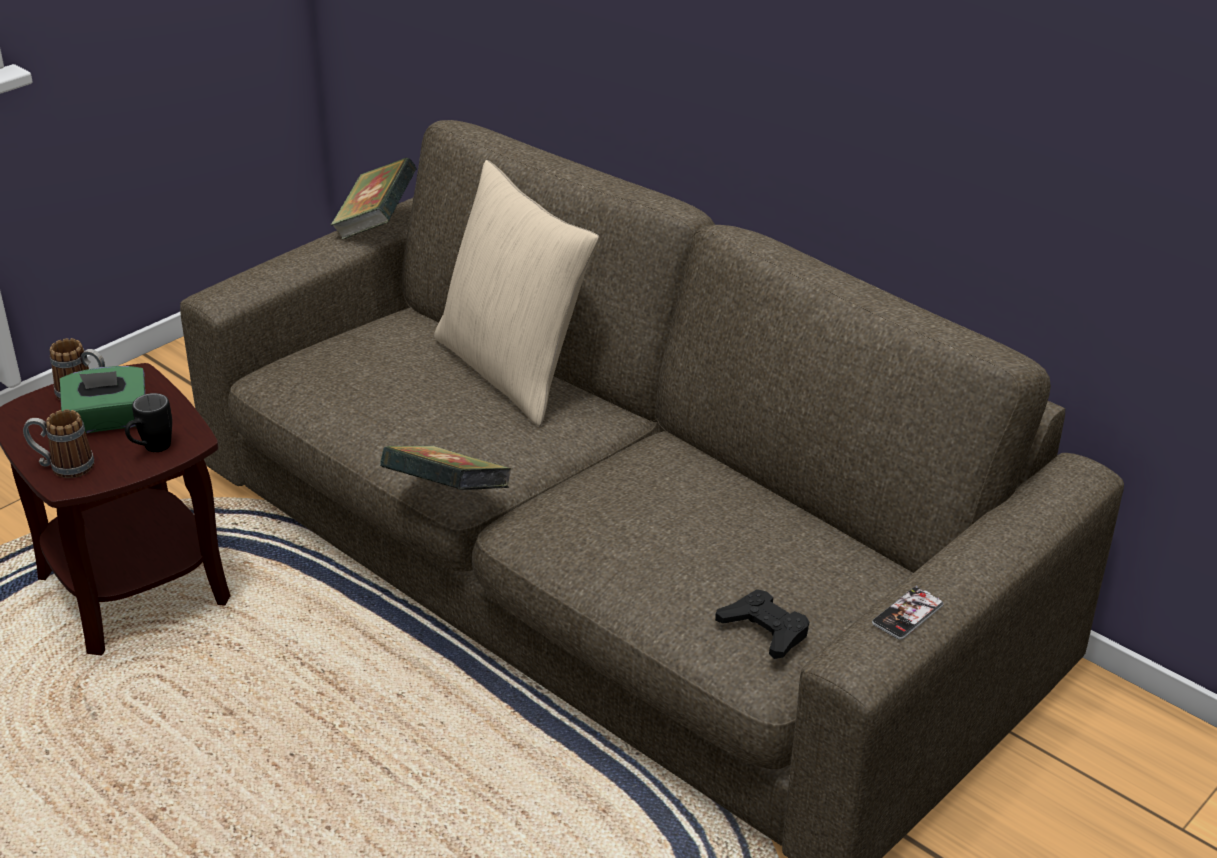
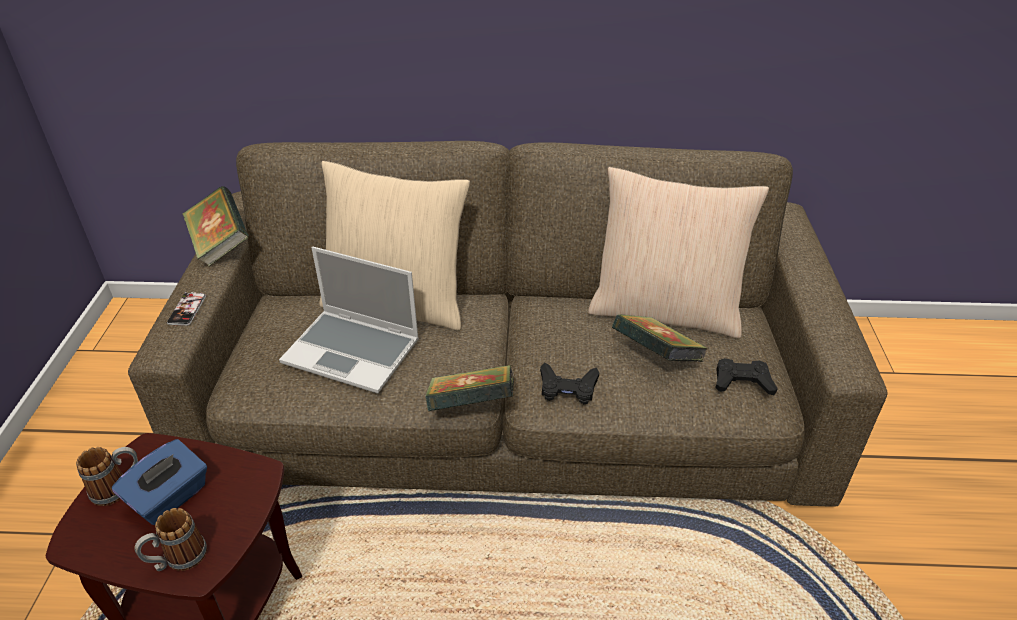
camera: 40 degrees left, 5 degrees up
green tissue box [60,366,145,433] -> blue tissue box [112,439,207,525]
black mug [125,393,172,452] -> none
phone [872,586,944,640] -> phone moved to [167,292,206,326]
none -> laptop [279,247,419,394]
none -> black game controller [540,362,599,404]
none -> beige pillow [588,167,769,338]
none -> book [612,314,708,362]

